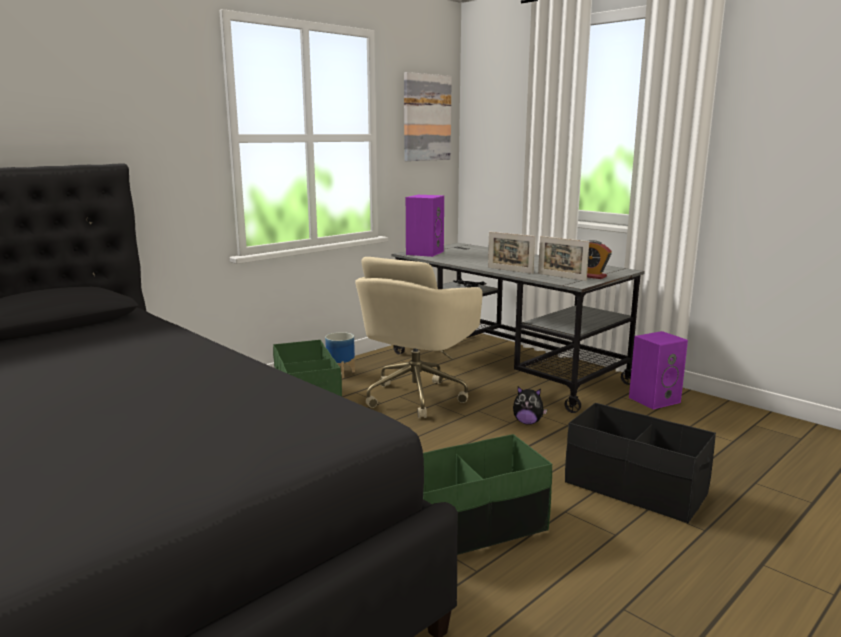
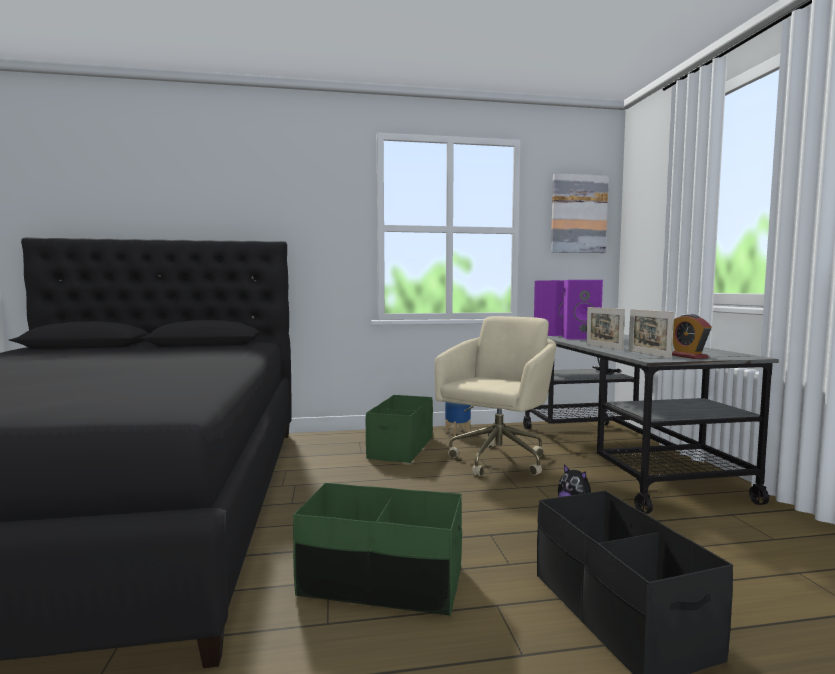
camera: 35 degrees right, 10 degrees down
beige office chair [355,257,483,418] -> beige office chair turned 150 degrees clockwise [435,316,556,476]
purple speaker [629,331,688,409] -> purple speaker moved to [562,280,603,340]

